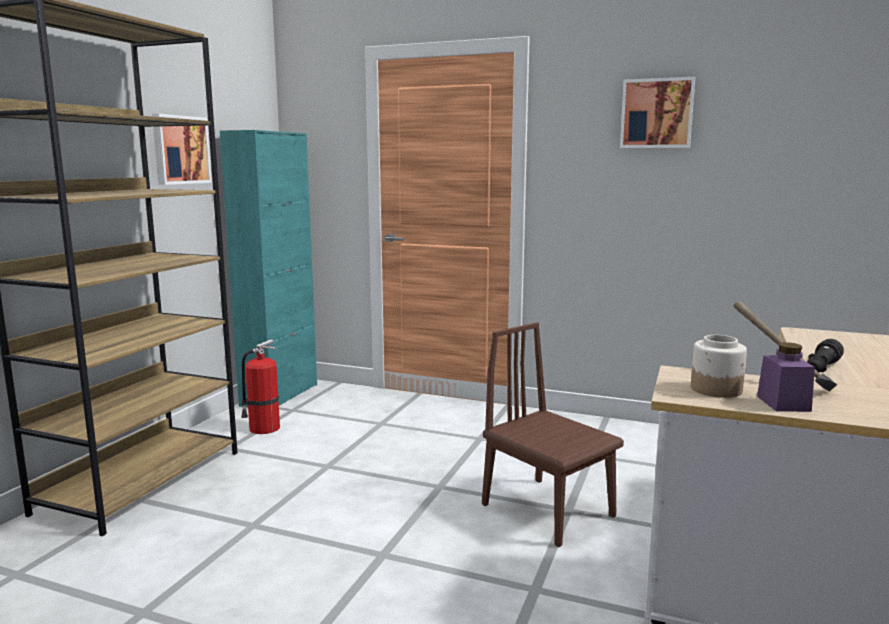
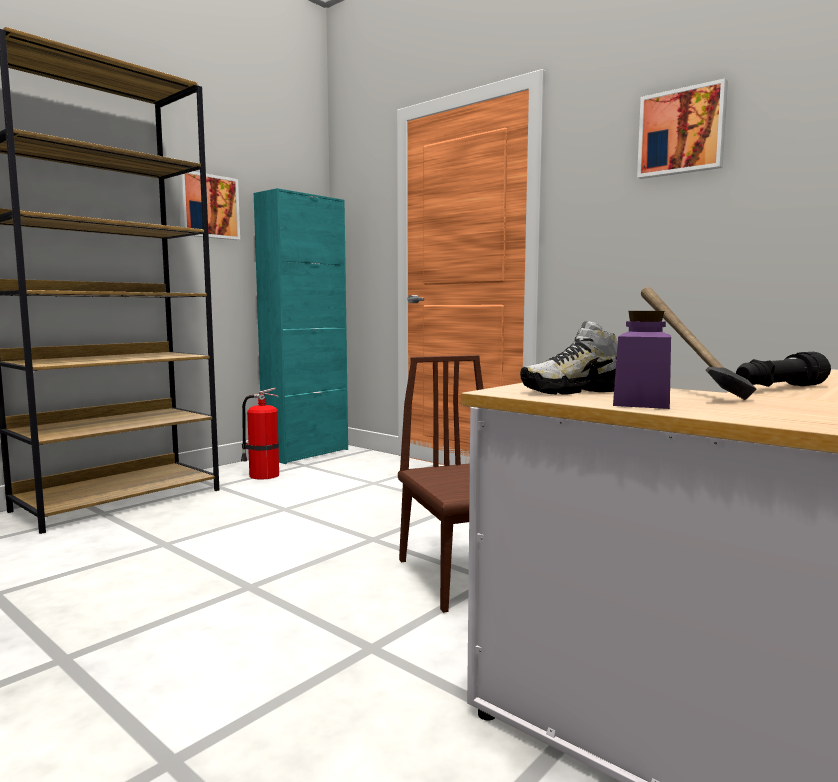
camera: 20 degrees right, 5 degrees down
jar [691,335,747,398] -> shoe [520,321,618,395]

